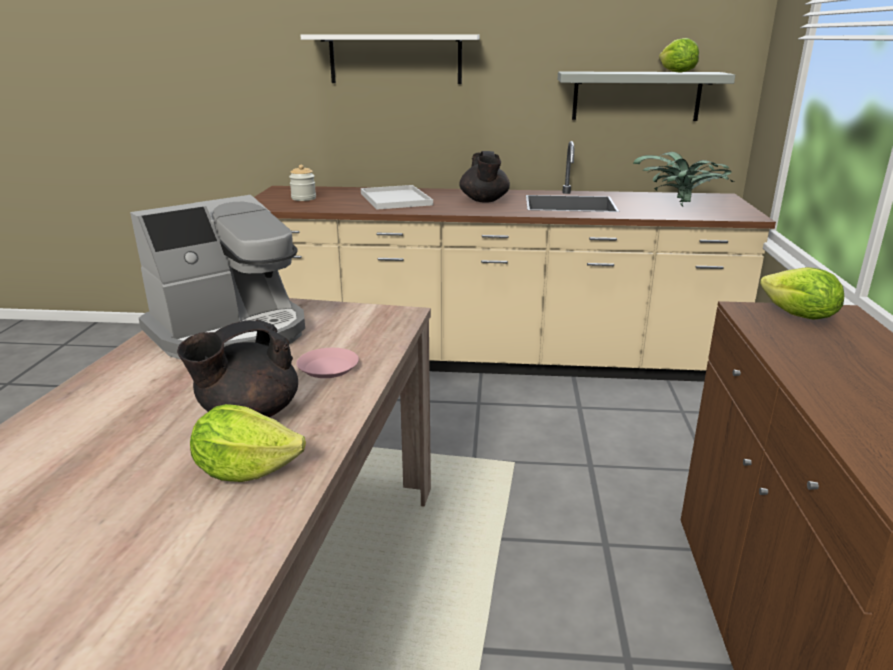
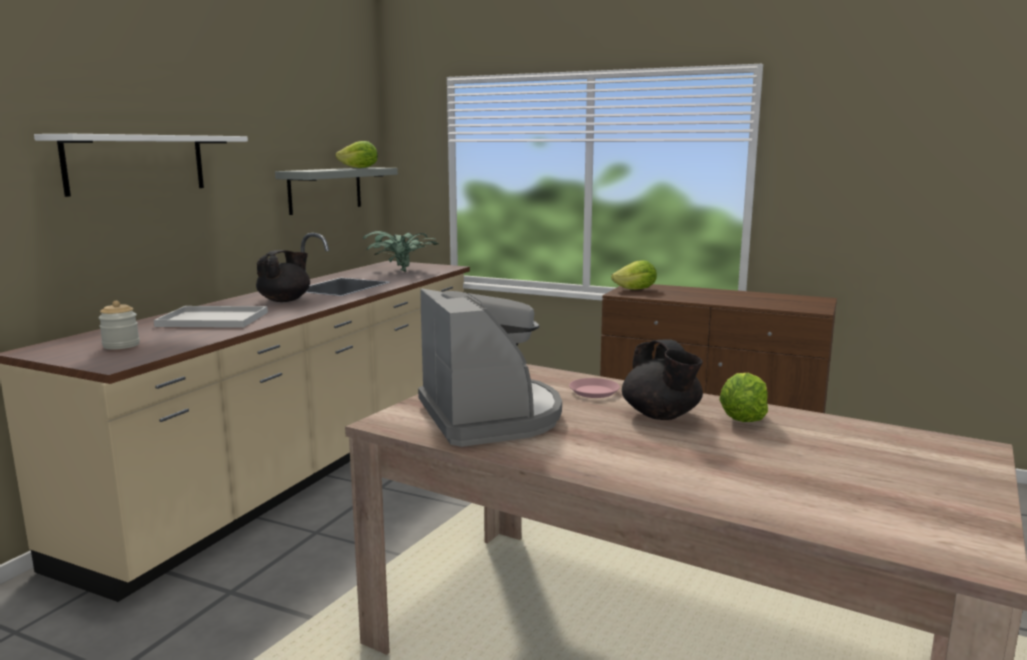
camera: 70 degrees left, 10 degrees down
black teapot [460,151,510,203] -> black teapot turned 75 degrees counterclockwise [256,250,310,302]

